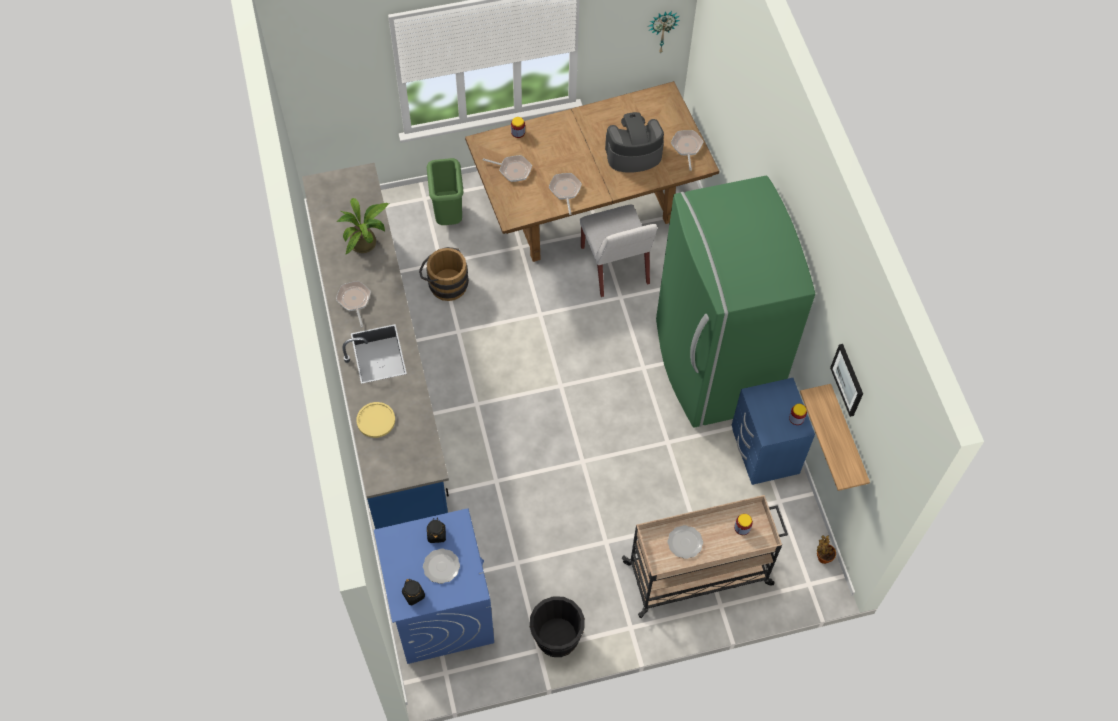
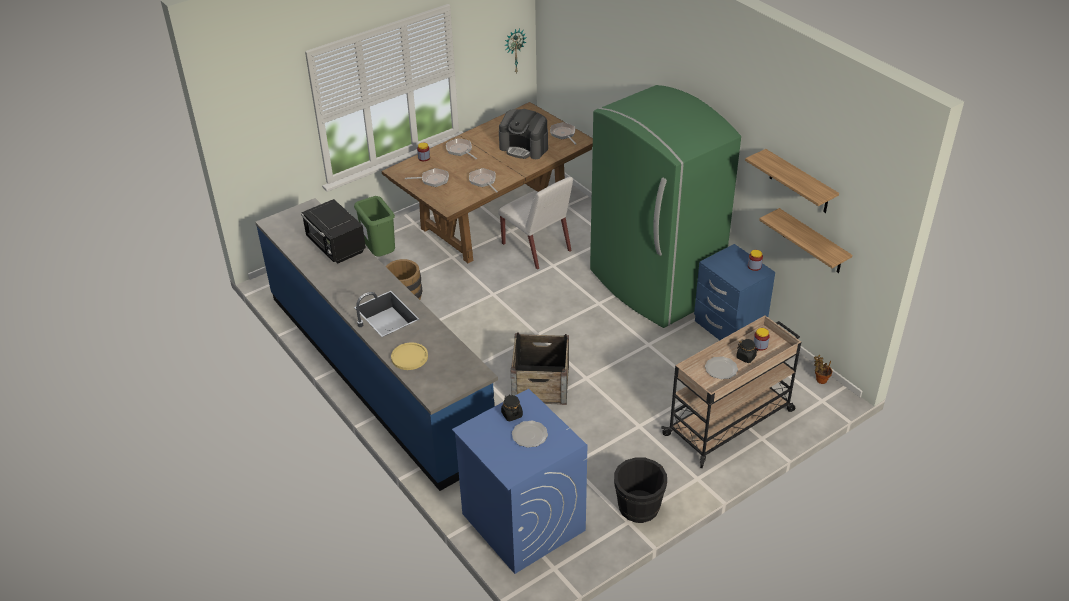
camera: 20 degrees left, 20 degrees down
potted plant [336,197,389,254] -> black microwave [301,199,366,263]
frying pan [336,281,371,327] -> frying pan moved to [446,138,477,159]
black jar [402,579,425,605] -> black jar moved to [736,339,758,363]
coffee machine [605,112,664,173] -> coffee machine turned 120 degrees counterclockwise [499,109,548,159]
picture [830,344,863,417] -> shelf [745,149,839,213]
none -> crate [511,333,569,405]

